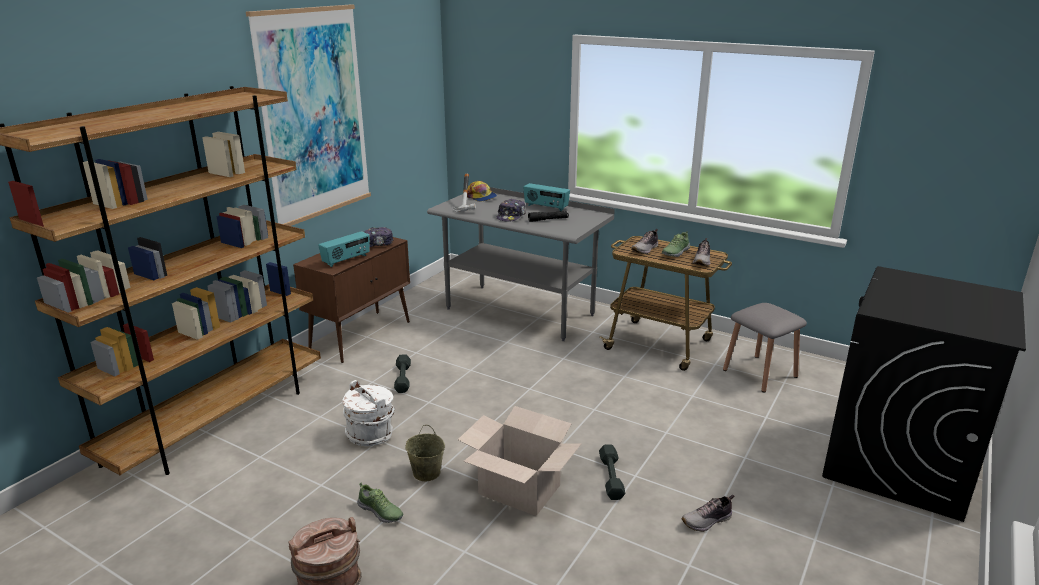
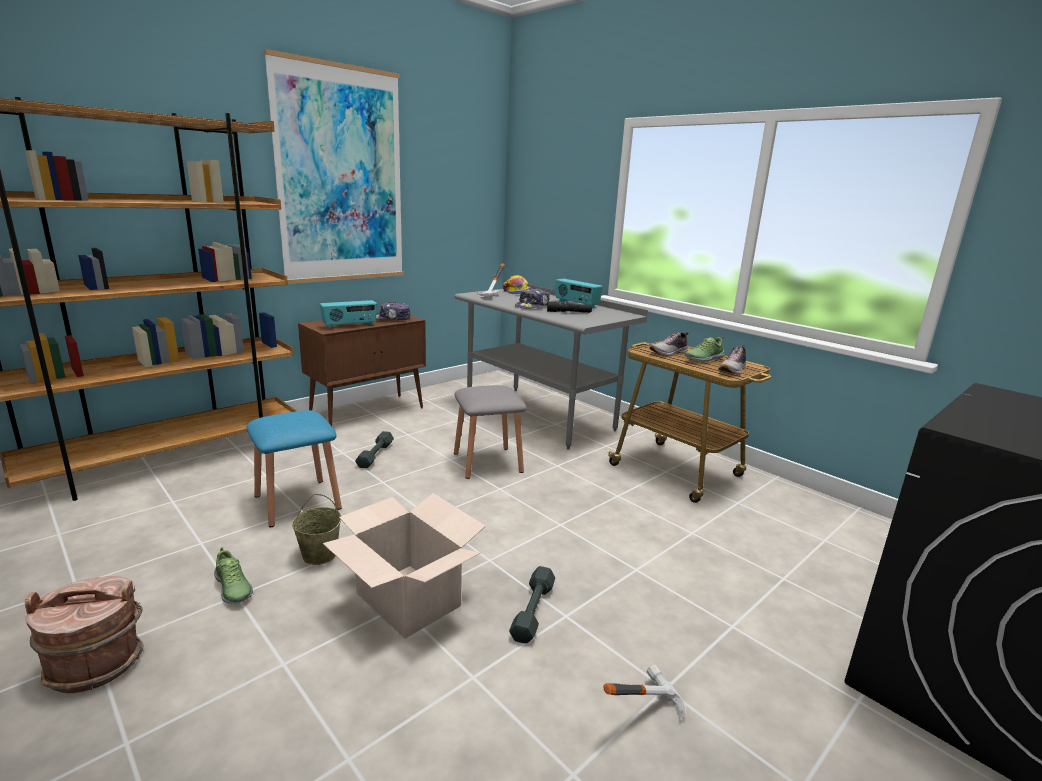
camera: 15 degrees right, 5 degrees down
white bucket [342,380,395,446] -> blue stool [246,410,342,527]
shoe [681,495,734,532] -> hammer [603,664,686,721]
grey stool [723,303,807,393] -> grey stool moved to [454,385,527,479]

